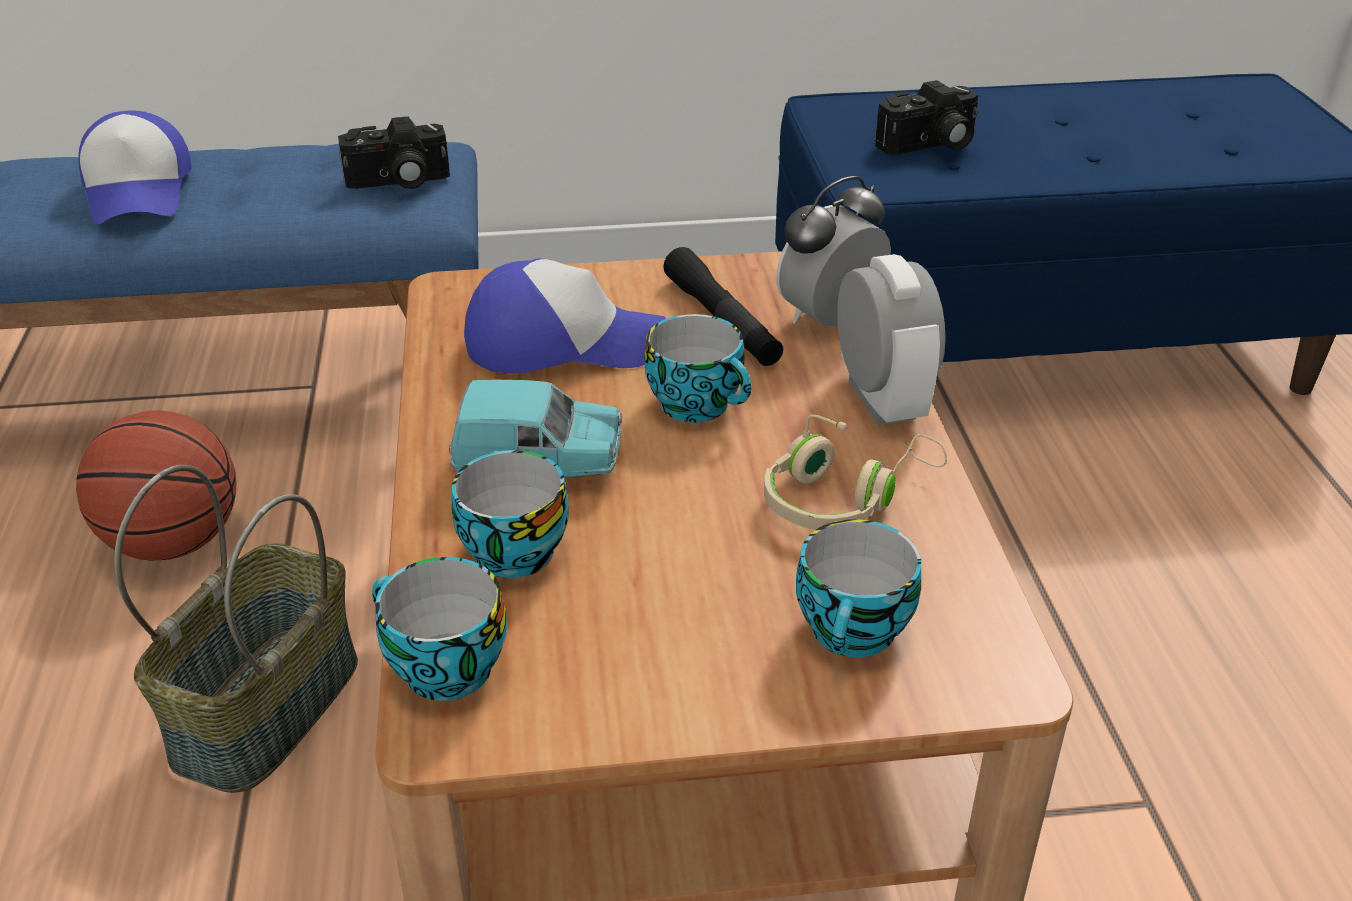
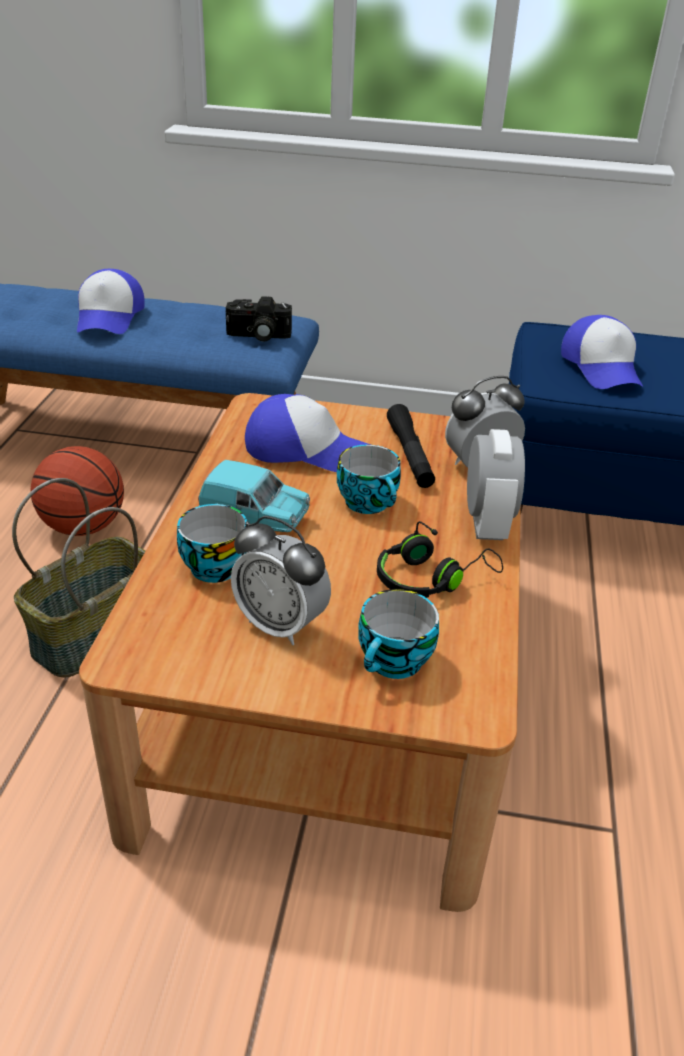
camera: 15 degrees right, 0 degrees up
cup [372,557,507,701] -> none
beige headphones [764,414,947,530] -> black headphones [377,521,503,598]
camera [875,80,978,155] -> cap [561,315,643,389]
none -> alarm clock [231,516,331,645]

